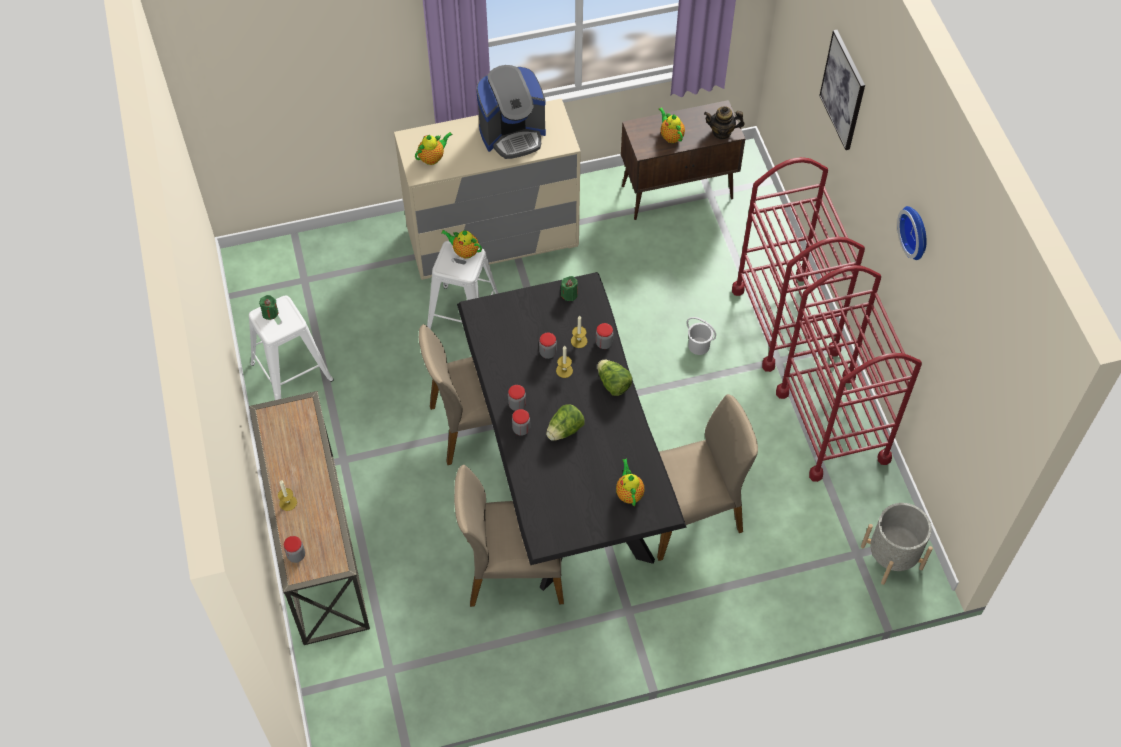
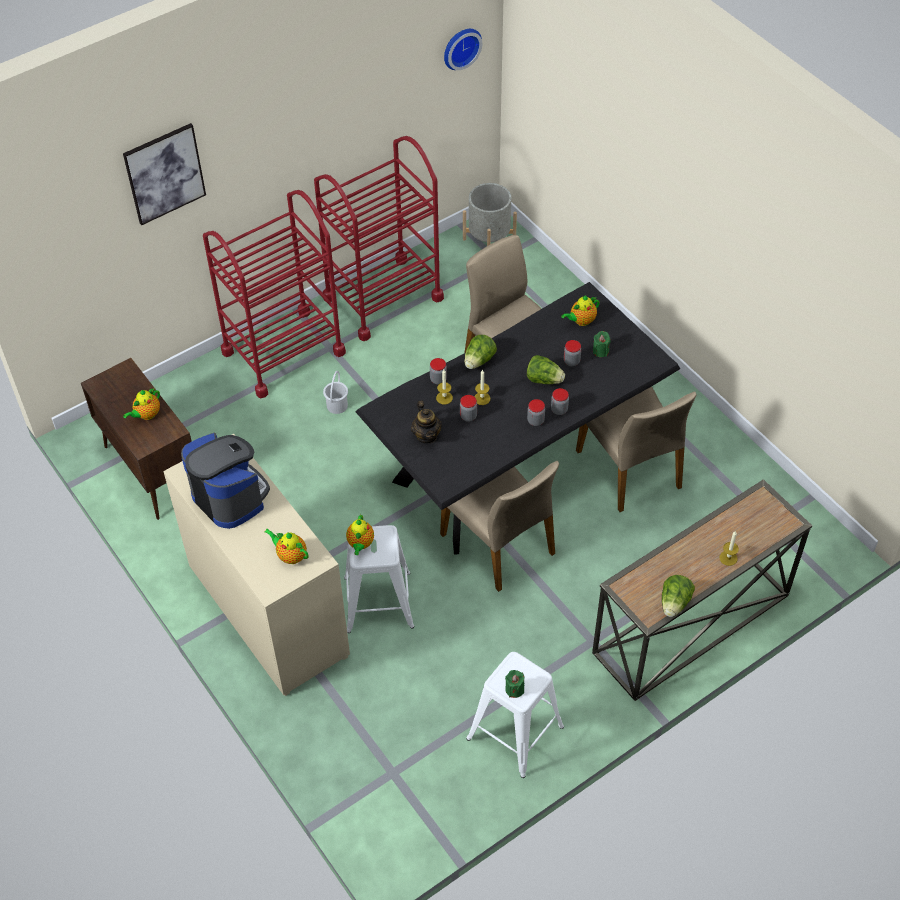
camera: 110 degrees left, 5 degrees down
jar [284,536,305,563] -> jar moved to [564,340,581,366]
green candle [561,276,578,301] -> green candle moved to [593,331,611,357]
teapot [704,106,744,140] -> teapot moved to [411,401,442,444]
wall clock [897,206,927,260] -> wall clock moved to [444,29,482,70]
none -> lettuce [662,575,695,617]

